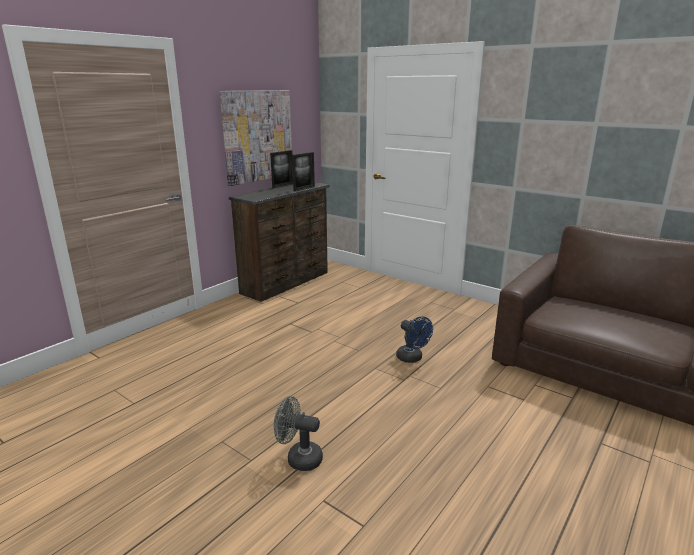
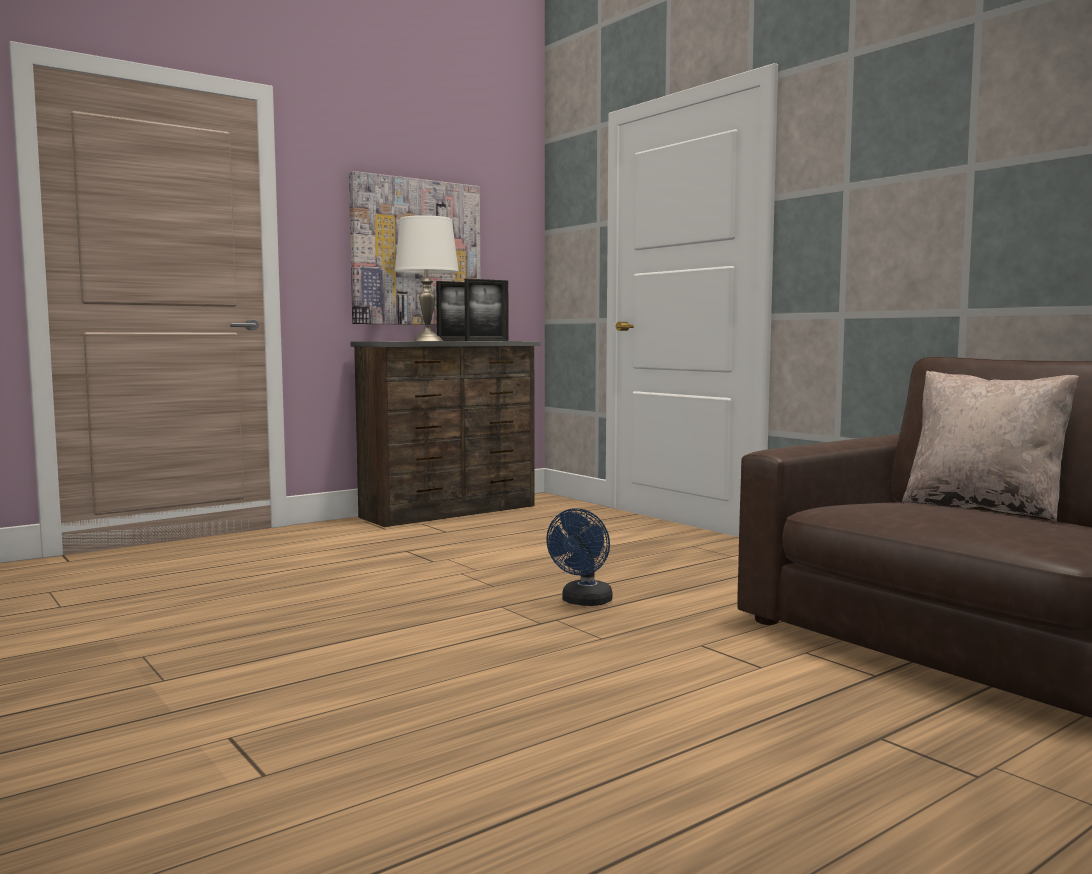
camera: 15 degrees right, 15 degrees down
grey fan [274,396,323,471] -> none
blue fan [396,316,433,363] -> blue fan turned 45 degrees clockwise [546,508,613,606]
none -> white table lamp [394,215,459,341]
none -> beige pillow [902,371,1079,522]

